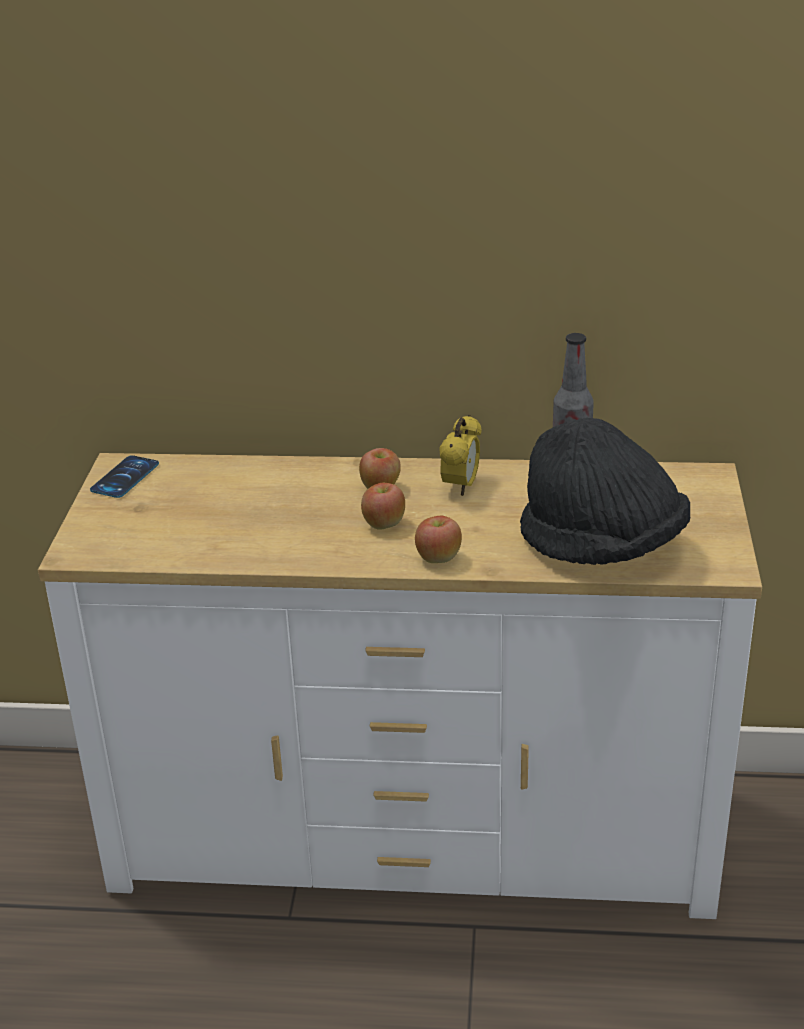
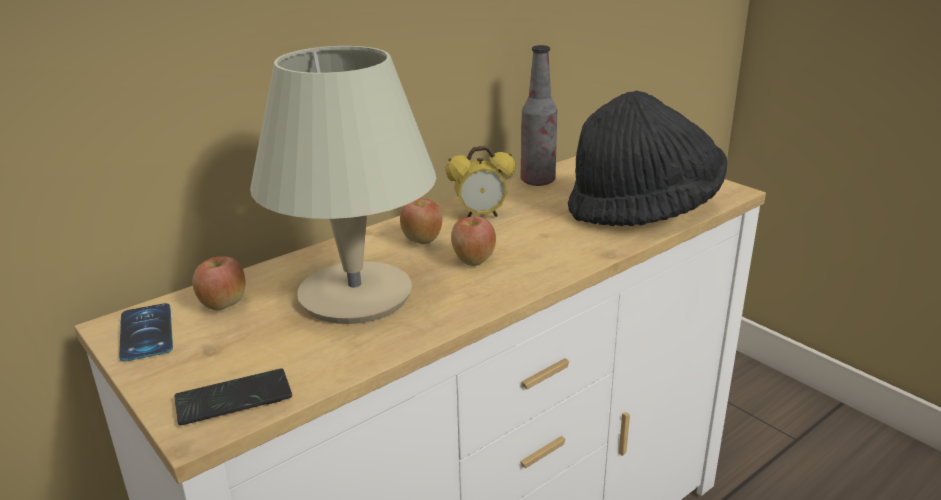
camera: 45 degrees left, 5 degrees down
apple [415,516,462,563] -> apple moved to [192,257,245,310]
alarm clock [439,415,482,496] -> alarm clock turned 105 degrees clockwise [445,146,515,217]
none -> phone [174,368,292,425]
none -> beige table lamp [250,46,436,324]

